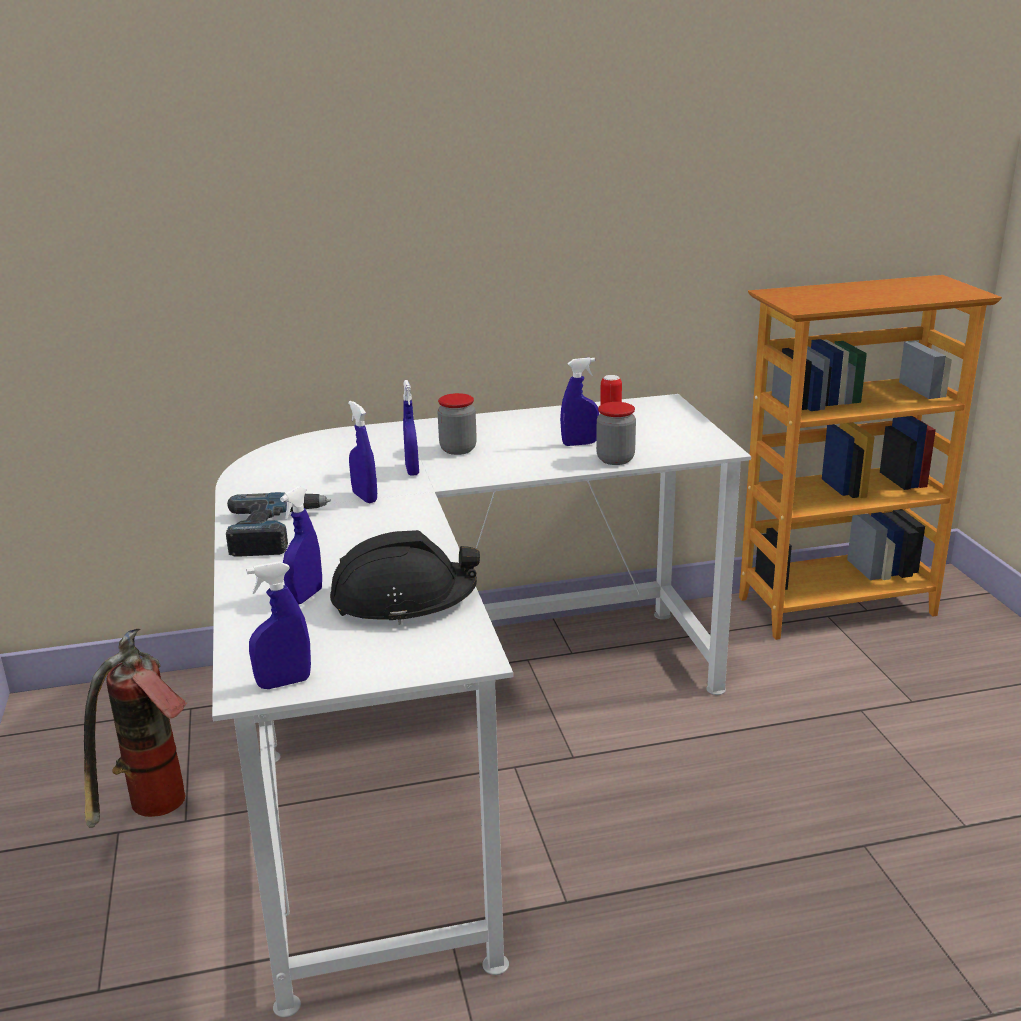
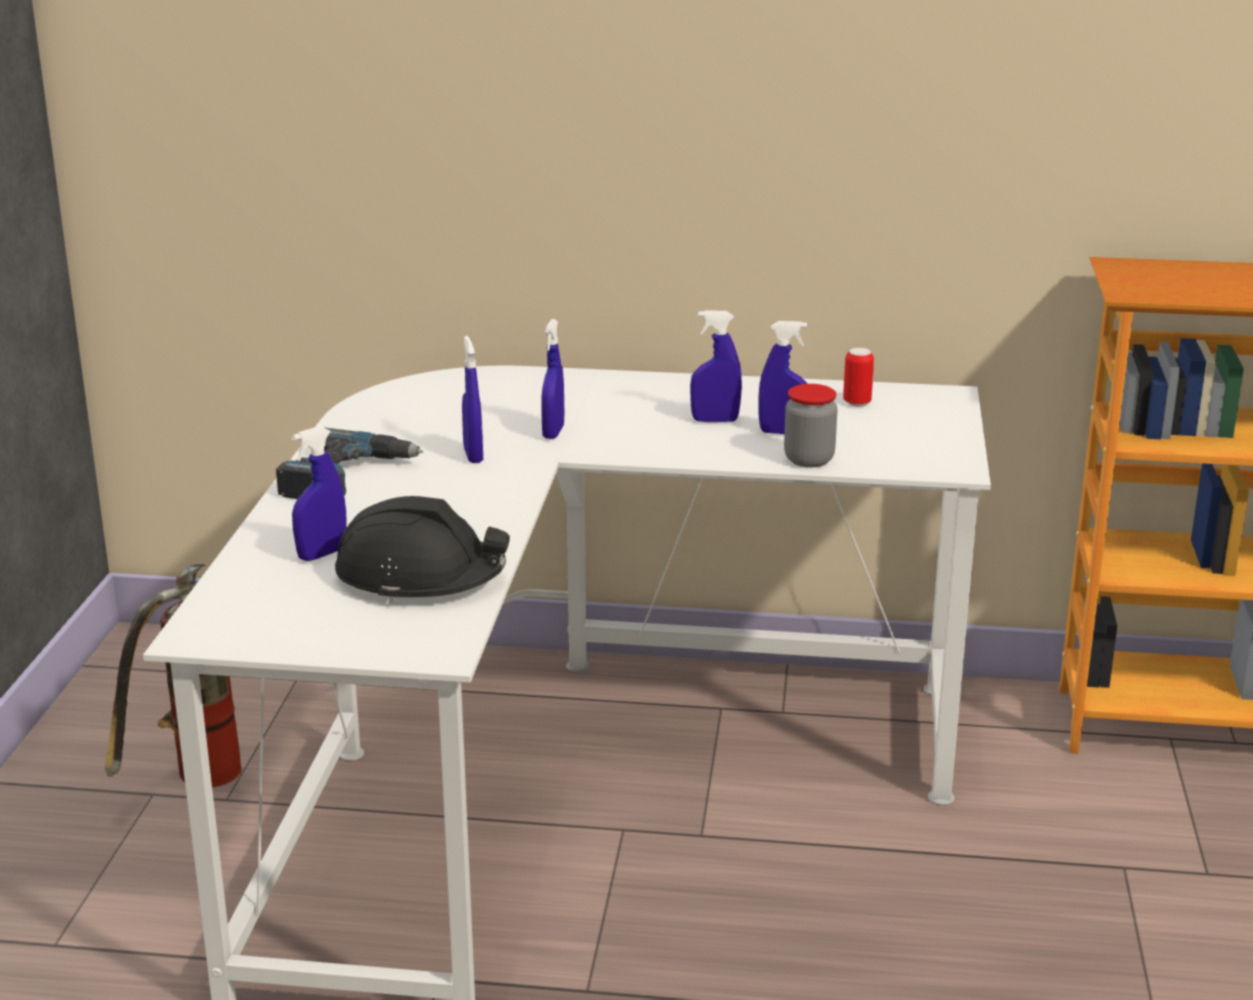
camera: 20 degrees right, 0 degrees up
blue spray bottle [246,562,311,689] -> blue spray bottle moved to [690,310,742,422]
jar [438,393,477,455] -> none

